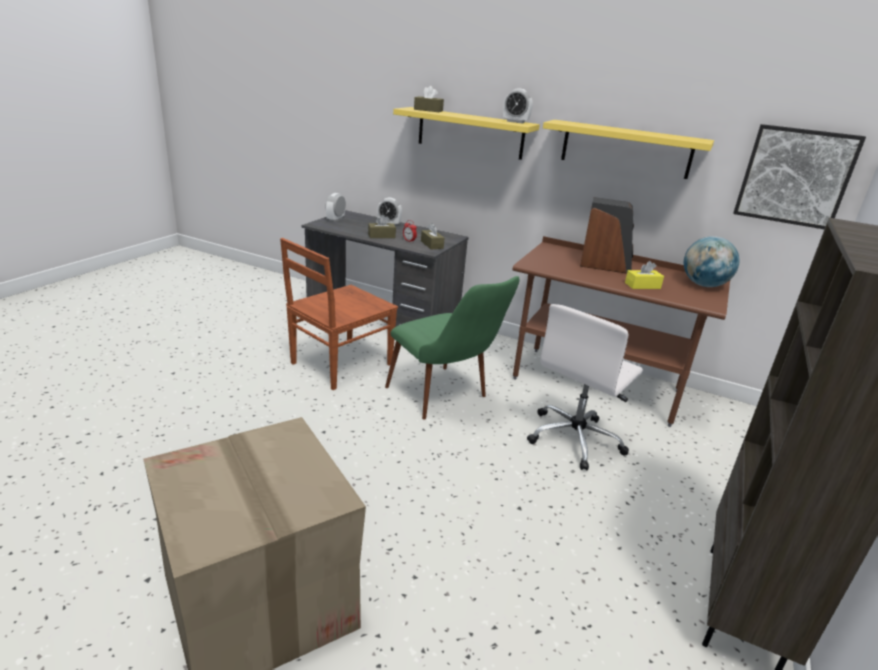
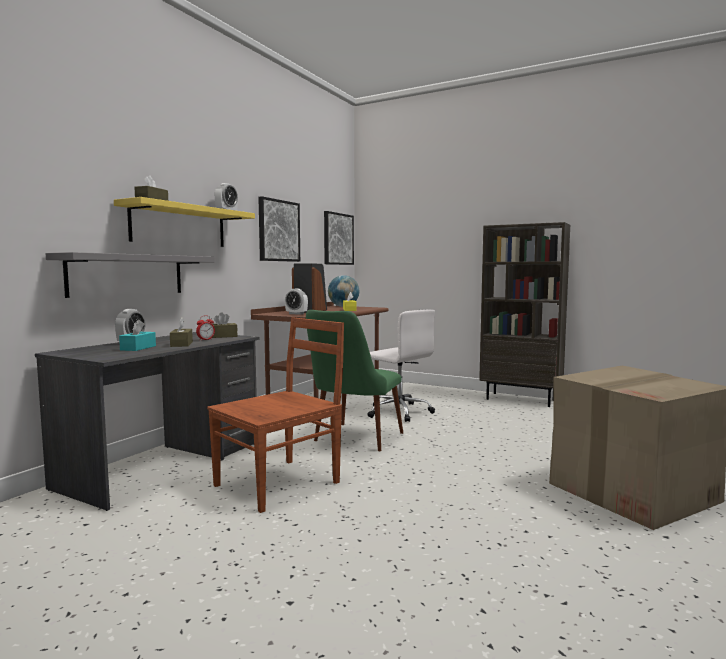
camera: 85 degrees left, 20 degrees down
brown chair [280,238,398,390] -> brown chair turned 90 degrees counterclockwise [207,317,344,513]
alarm clock [325,193,346,222] -> alarm clock moved to [285,289,308,315]
green chair [385,276,519,420] -> green chair turned 150 degrees clockwise [306,310,403,451]
yellow shelf [543,120,714,179] -> picture [258,196,300,262]
none -> grey shelf [45,252,215,298]
none -> turquoise tissue box [119,320,156,351]

